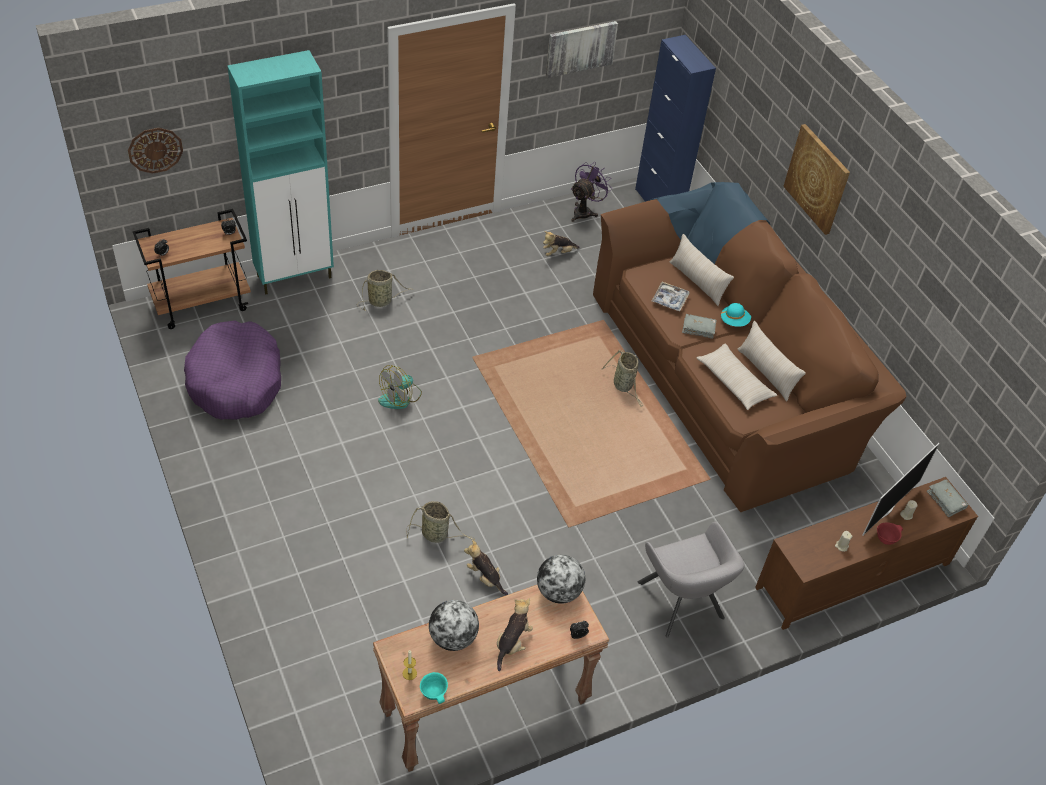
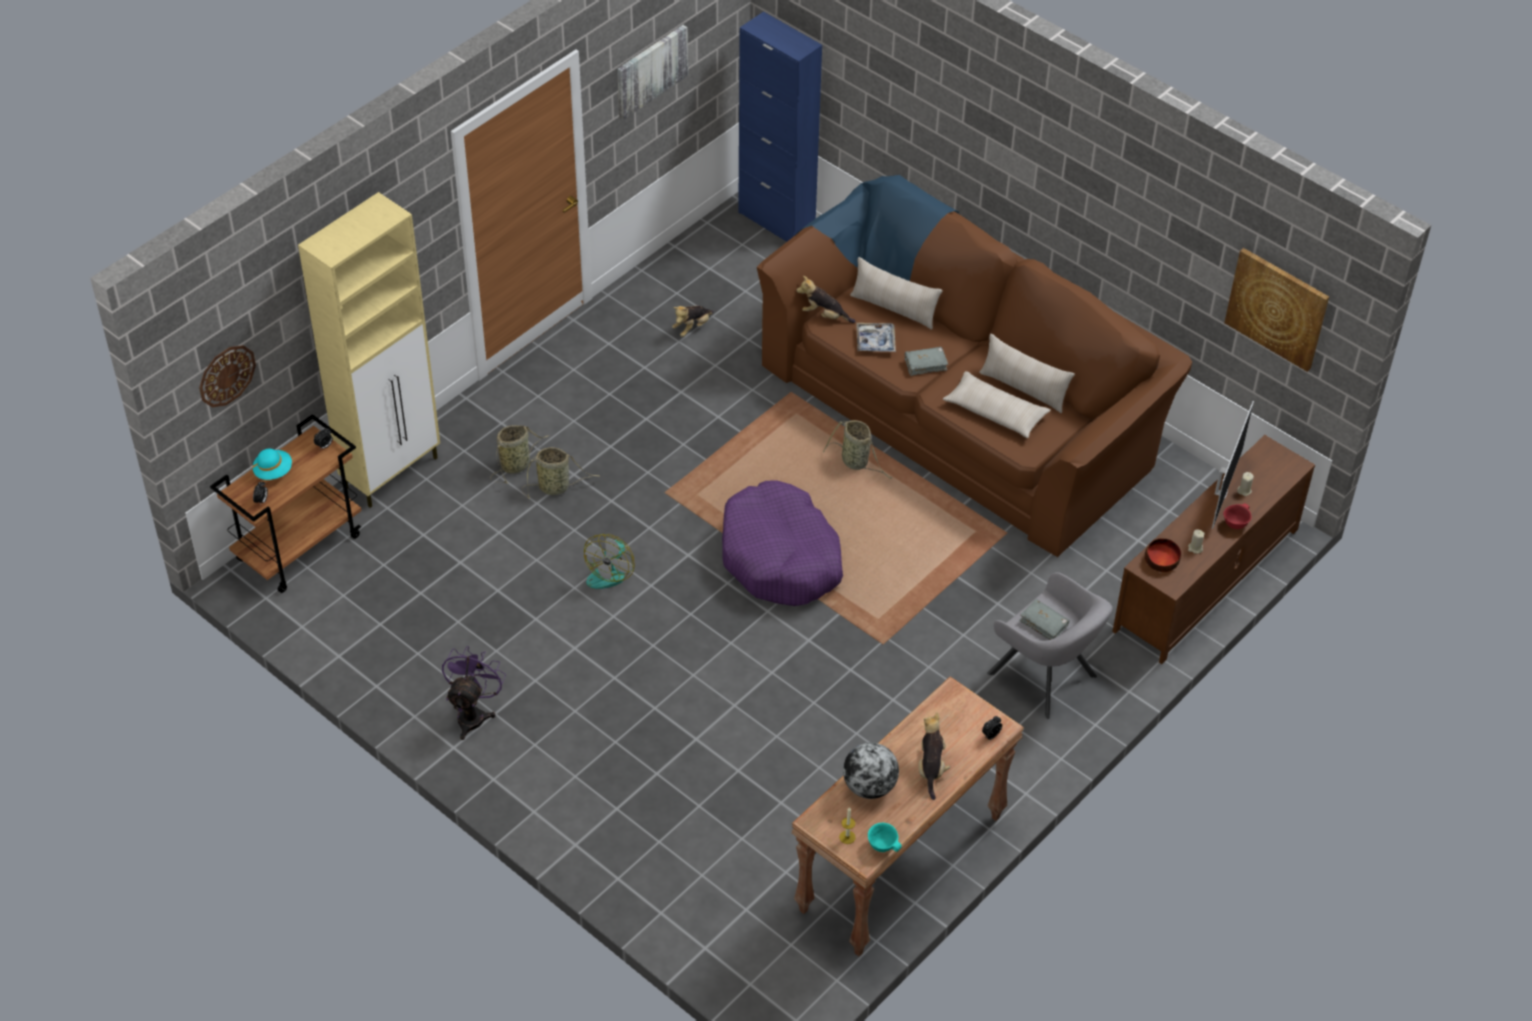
camera: 20 degrees left, 0 degrees up
purple dog bed [184,321,281,420] -> purple dog bed moved to [722,480,843,606]
turquoise cabinet [227,50,334,295] -> beige cabinet [298,192,440,508]
basket [406,501,475,543] -> basket moved to [522,447,600,499]
plush toy [464,540,508,595] -> plush toy moved to [797,276,855,323]
globe [537,554,585,604] -> none
purple fan [571,162,612,222] -> purple fan moved to [442,646,506,740]
turquoise hat [720,303,751,327] -> turquoise hat moved to [252,449,292,480]
picture [783,124,850,235] -> picture moved to [1224,248,1329,372]
grey book [927,479,968,517] -> grey book moved to [1019,599,1069,640]
none -> bowl [1145,538,1181,572]

